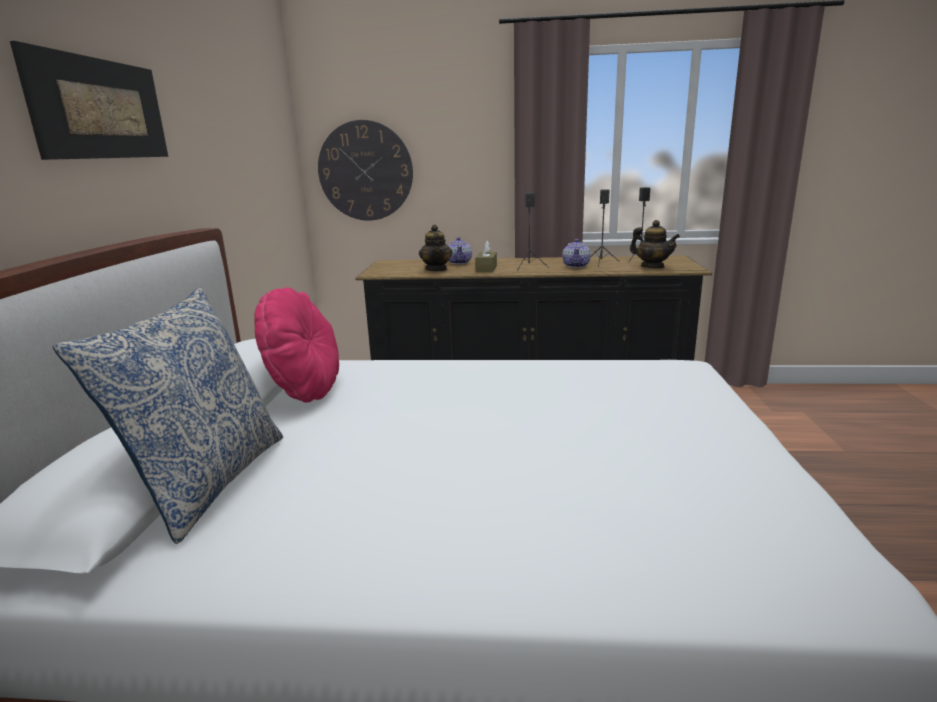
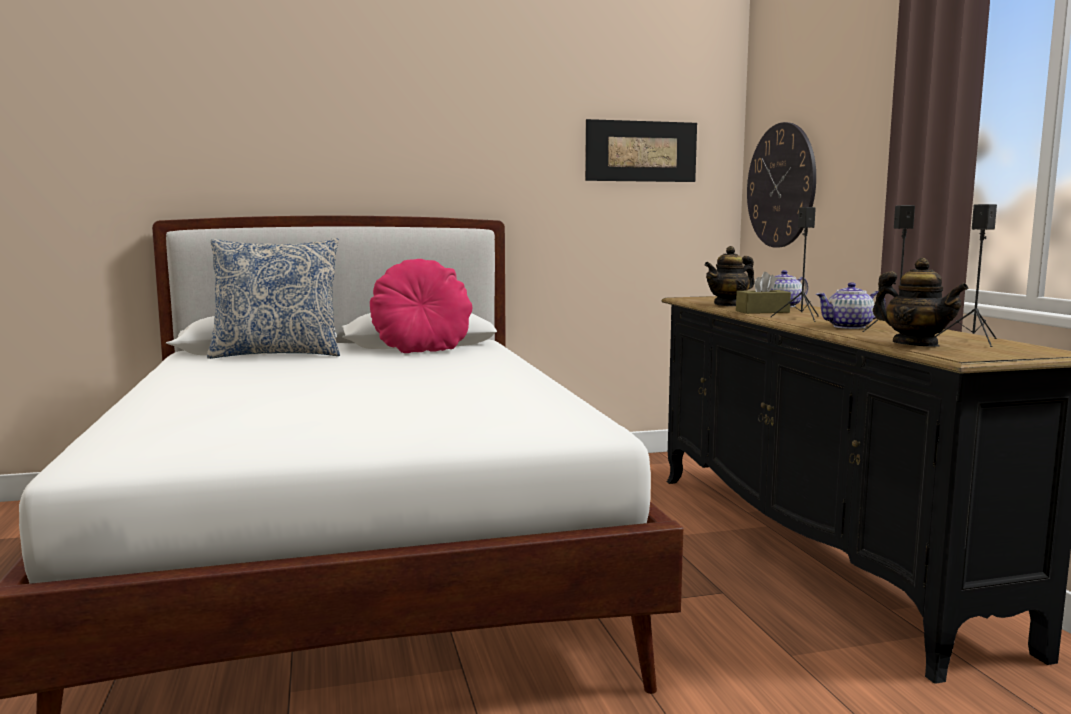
camera: 70 degrees right, 10 degrees down
picture [10,41,168,160] -> picture moved to [585,119,697,182]
teapot [630,220,680,268] -> teapot turned 60 degrees counterclockwise [873,258,969,347]

